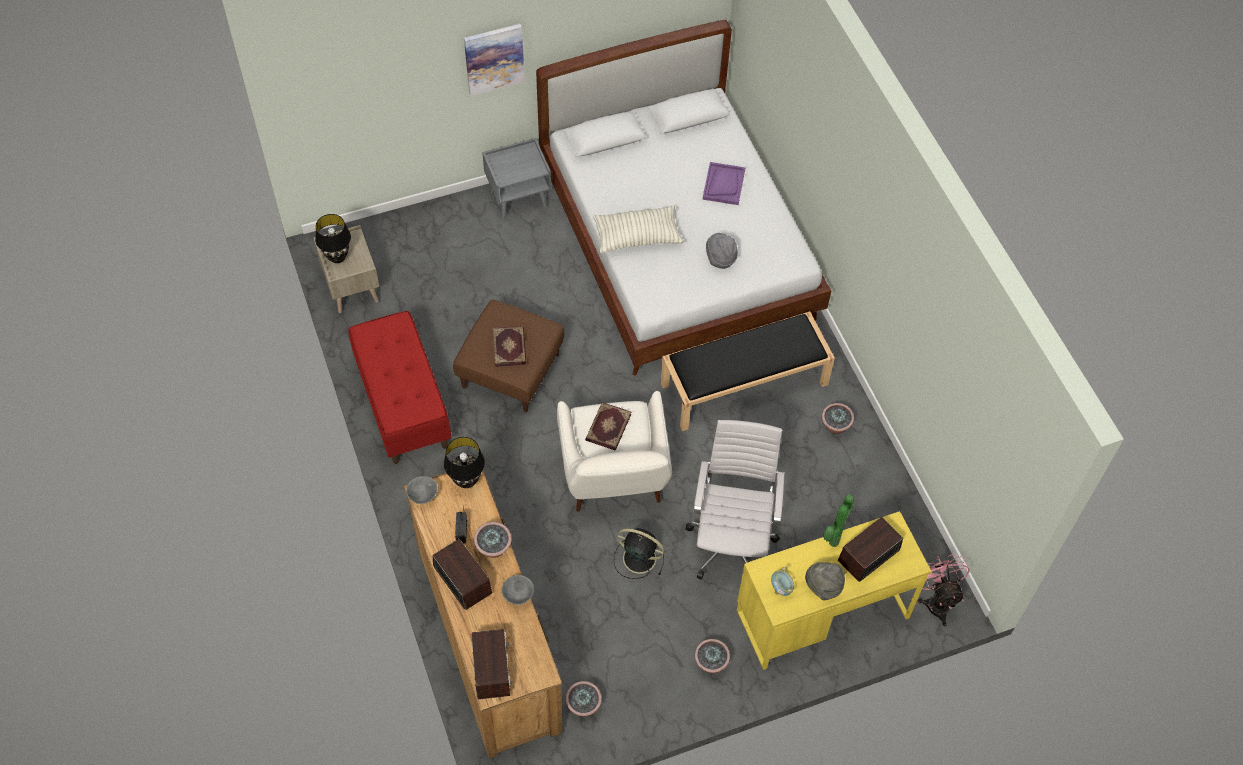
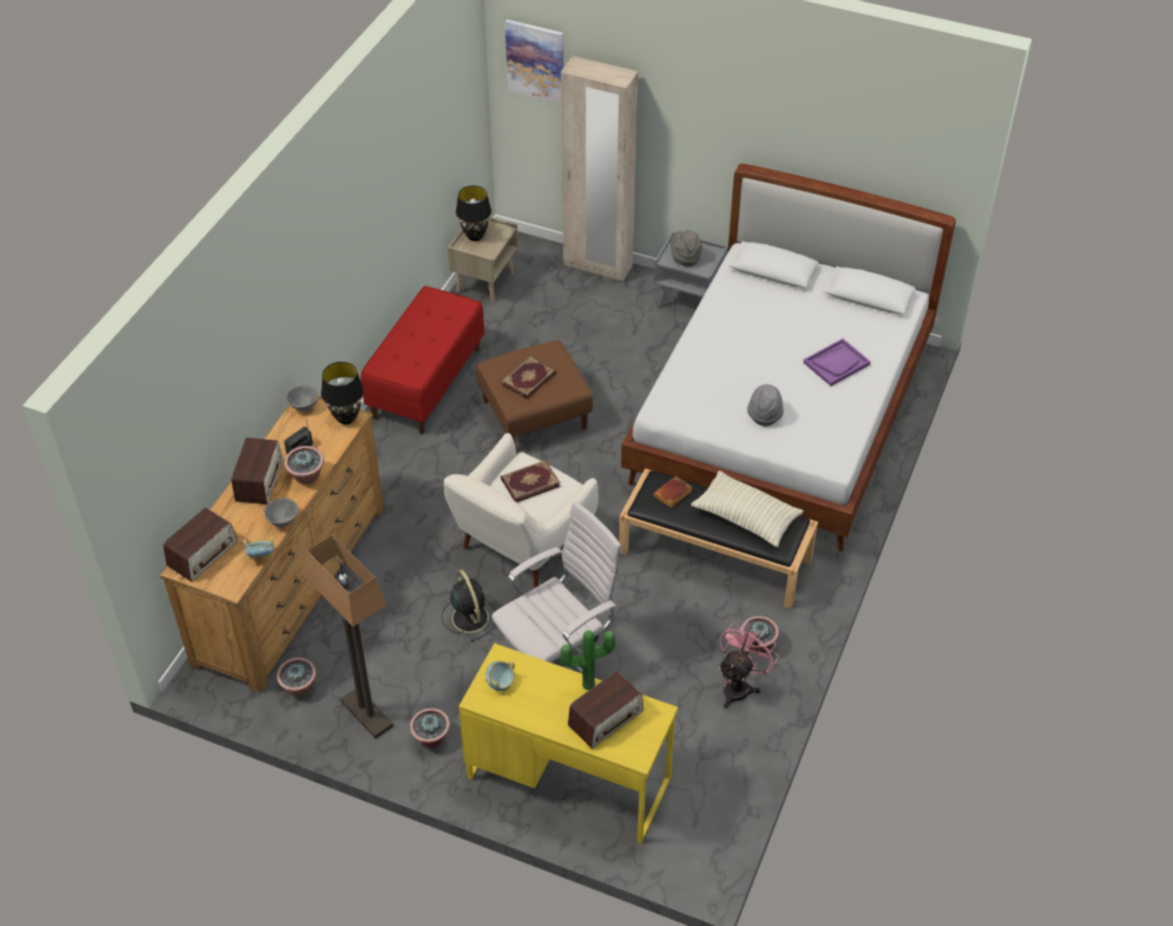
camera: 45 degrees right, 10 degrees down
picture [464,24,525,96] -> picture moved to [505,19,564,104]
pillow [593,205,684,253] -> pillow moved to [691,470,804,547]
grey hat [805,562,845,600] -> grey hat moved to [671,230,702,267]
radio [838,517,903,582] -> radio turned 135 degrees clockwise [568,671,643,748]
pink fan [918,554,970,627] -> pink fan moved to [719,622,779,708]
none -> bowl [243,536,274,559]
none -> floor lamp [303,534,393,739]
none -> beige wardrobe [561,56,638,281]
none -> brown book [653,476,693,508]

